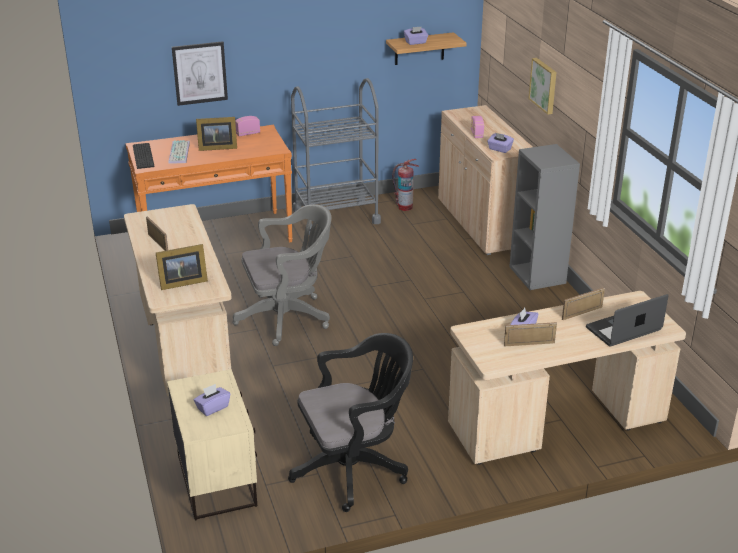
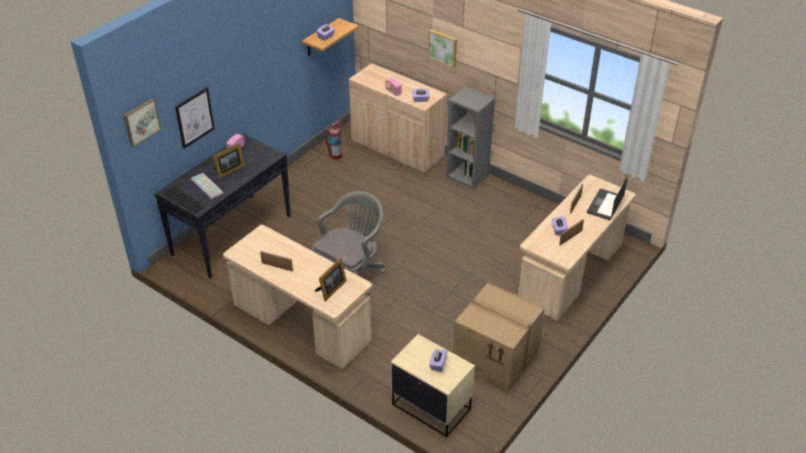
camera: 35 degrees left, 10 degrees up
orange console table [126,125,293,243] -> black console table [155,134,291,279]
black office chair [288,333,413,512] -> cardboard box [453,283,545,392]
grey cart [291,78,381,235] -> none
none -> picture [123,98,161,147]

